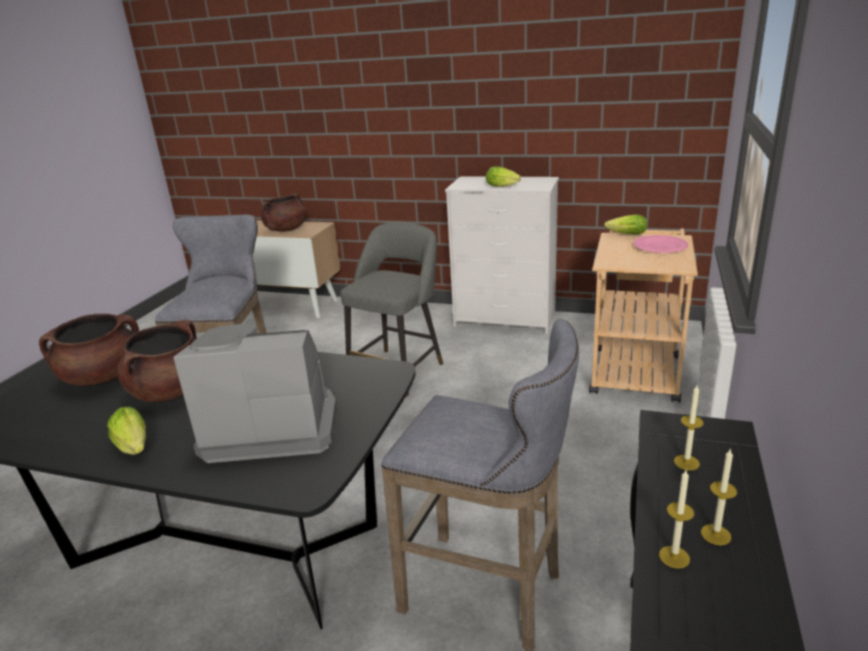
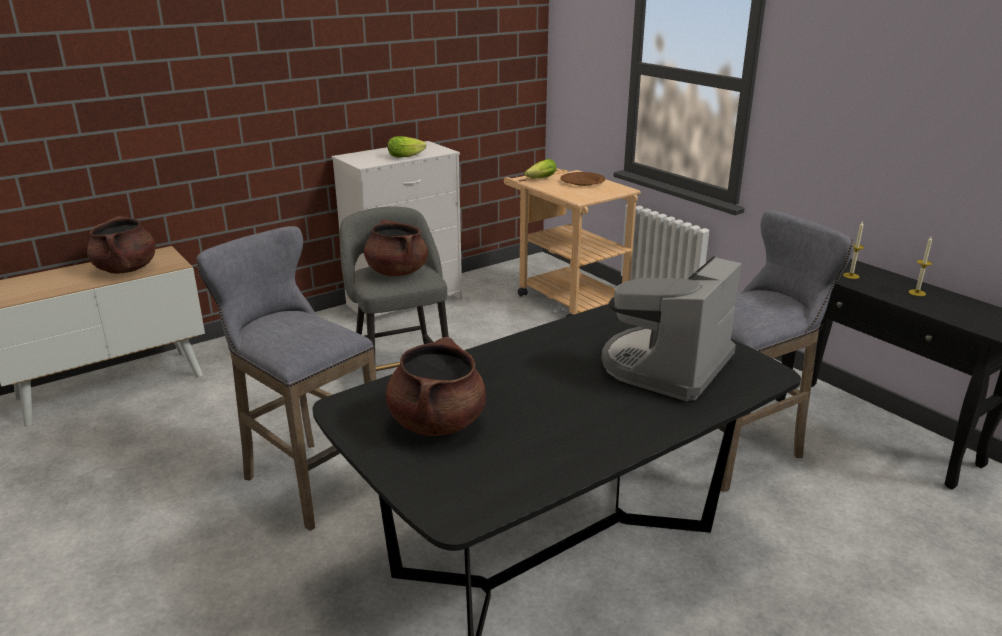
camera: 55 degrees left, 0 degrees up
lettuce [107,407,146,455] -> none
brown cooking pot [117,319,197,402] -> brown cooking pot moved to [364,219,428,276]
pink plate [633,235,688,253] -> brown plate [561,172,605,186]
candle [659,470,694,569] -> none

